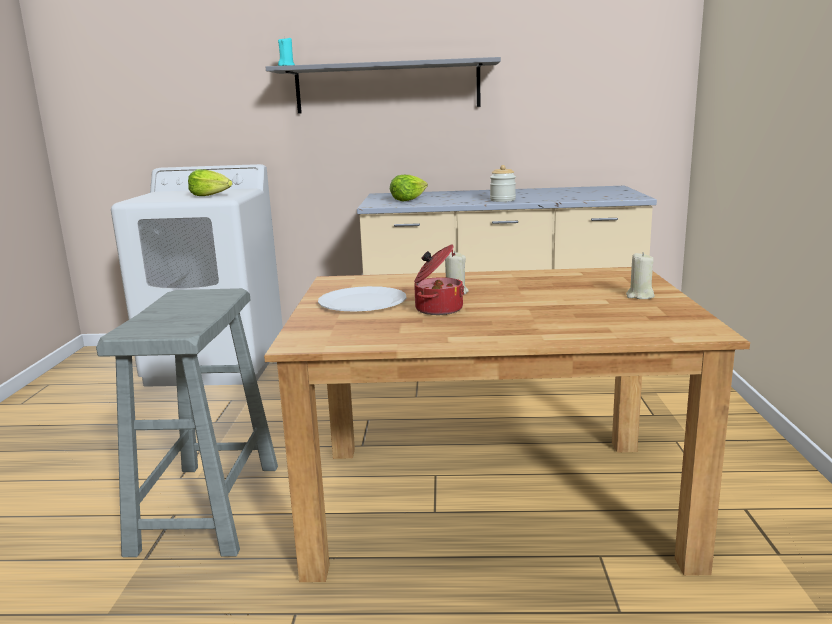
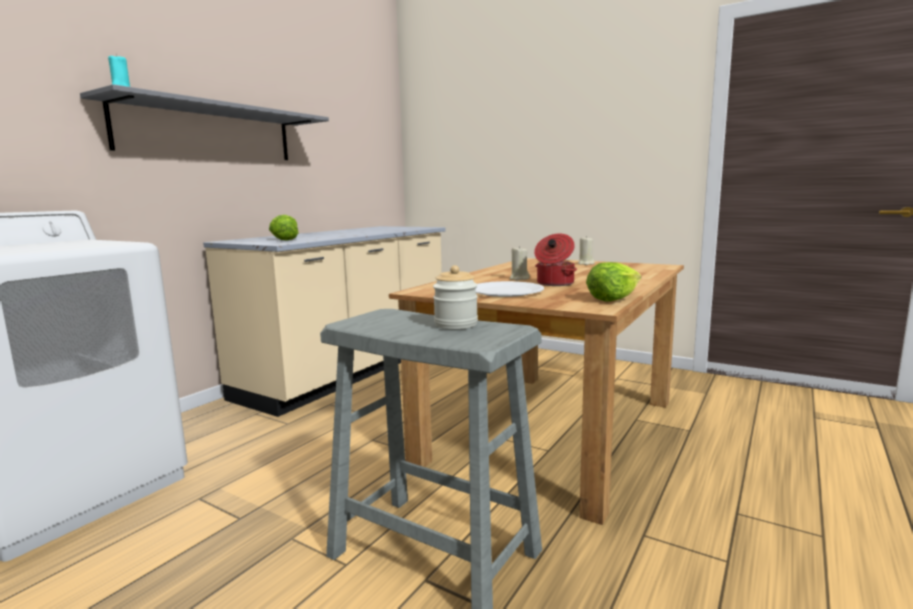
camera: 60 degrees left, 5 degrees down
lettuce [188,169,232,196] -> lettuce moved to [586,262,641,302]
jar [490,165,516,202] -> jar moved to [433,265,478,329]

